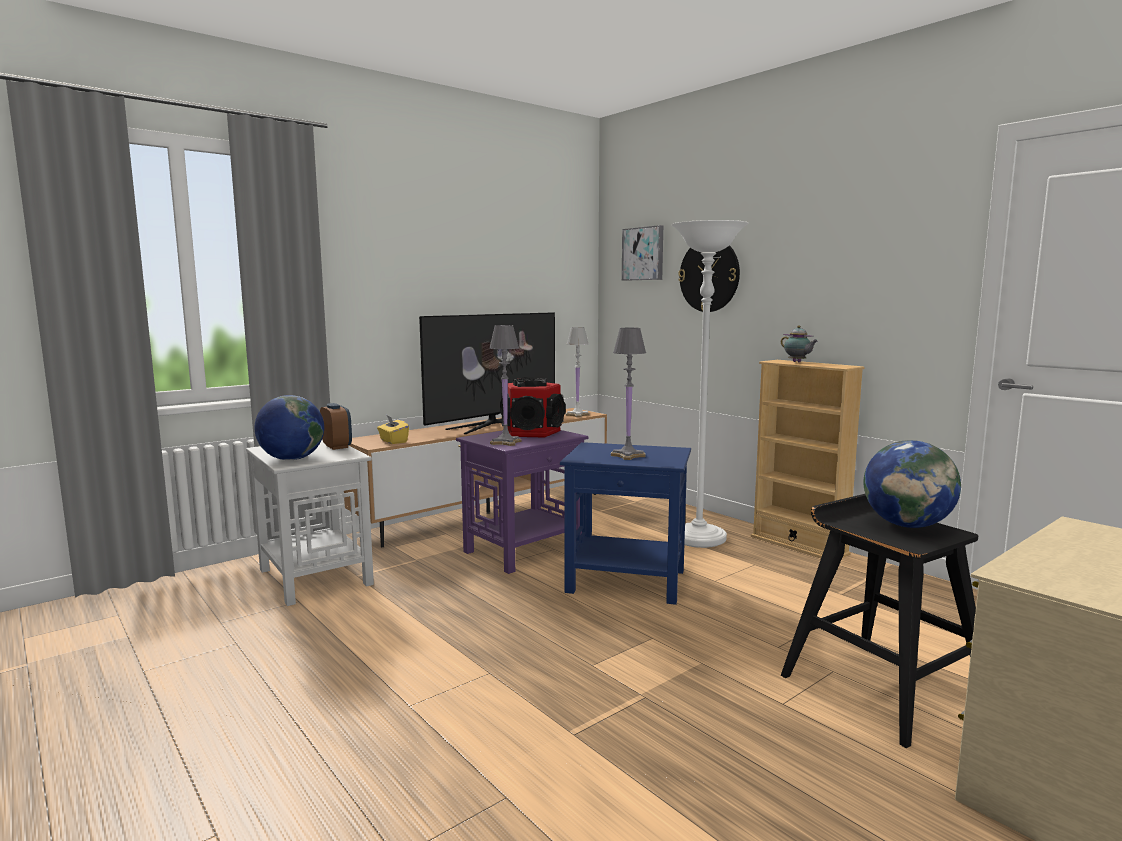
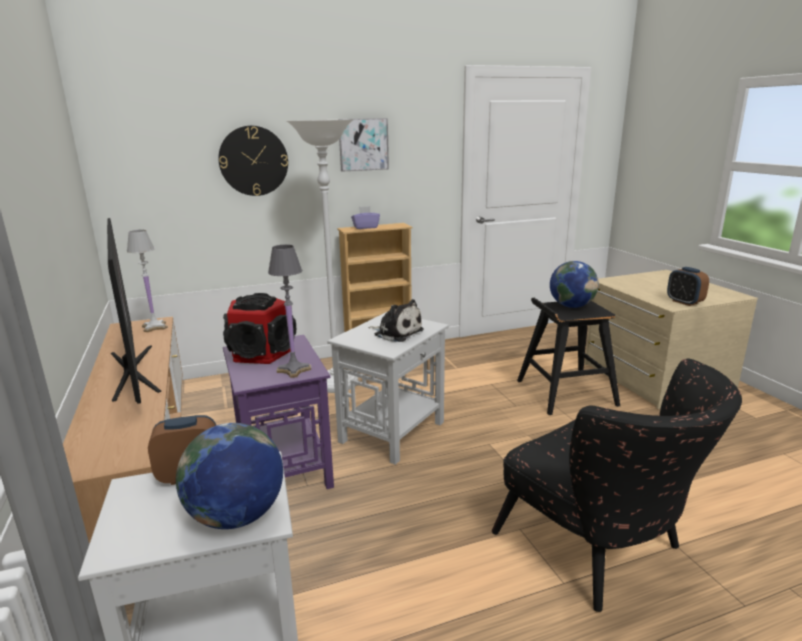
camera: 70 degrees left, 10 degrees up
yellow tissue box [377,416,409,444] -> none
blue side table [560,442,691,605] -> white side table [327,312,449,465]
grey table lamp [611,328,646,460] -> plush toy [368,299,424,342]
picture [622,225,663,281] -> picture moved to [338,118,389,172]
teapot [781,325,818,362] -> purple tissue box [351,206,380,229]
none -> black armchair [492,358,742,612]
none -> alarm clock [667,267,709,306]

